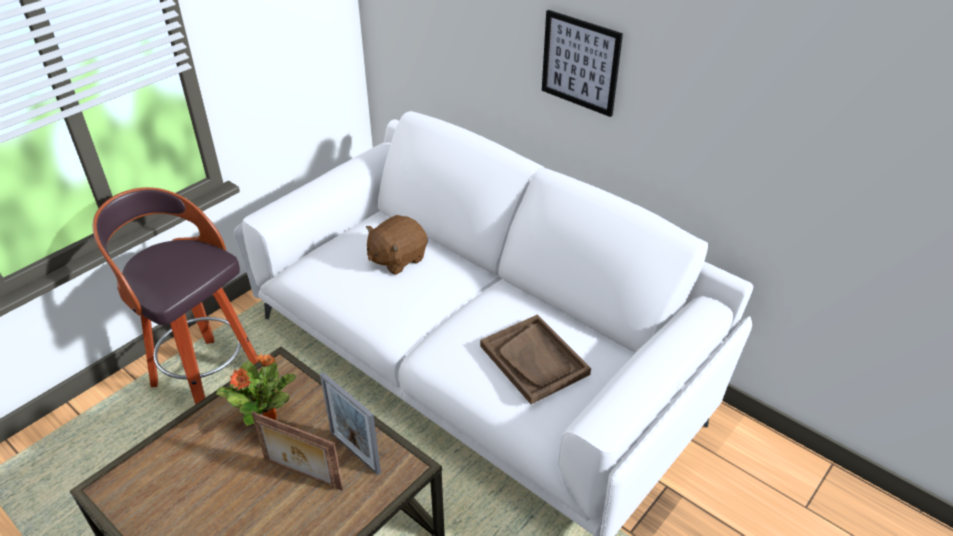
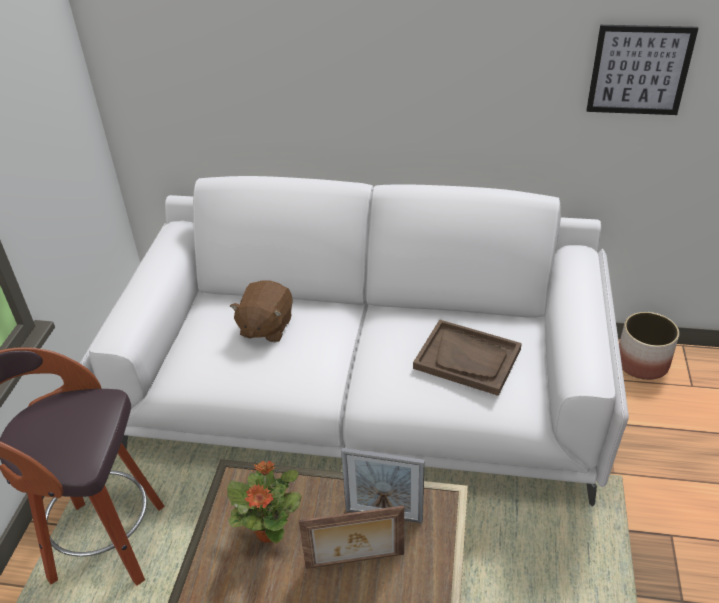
camera: 30 degrees left, 0 degrees up
picture [542,10,623,117] -> picture moved to [586,25,698,115]
none -> planter [619,312,679,380]

